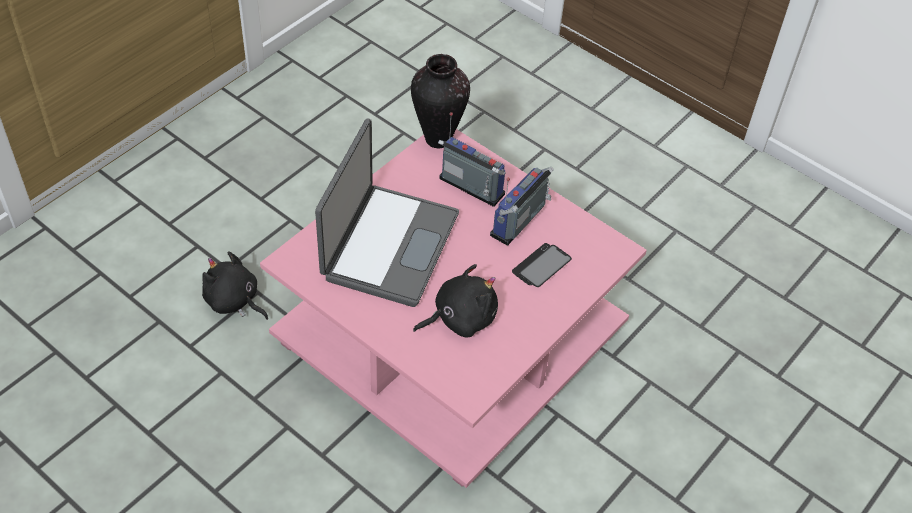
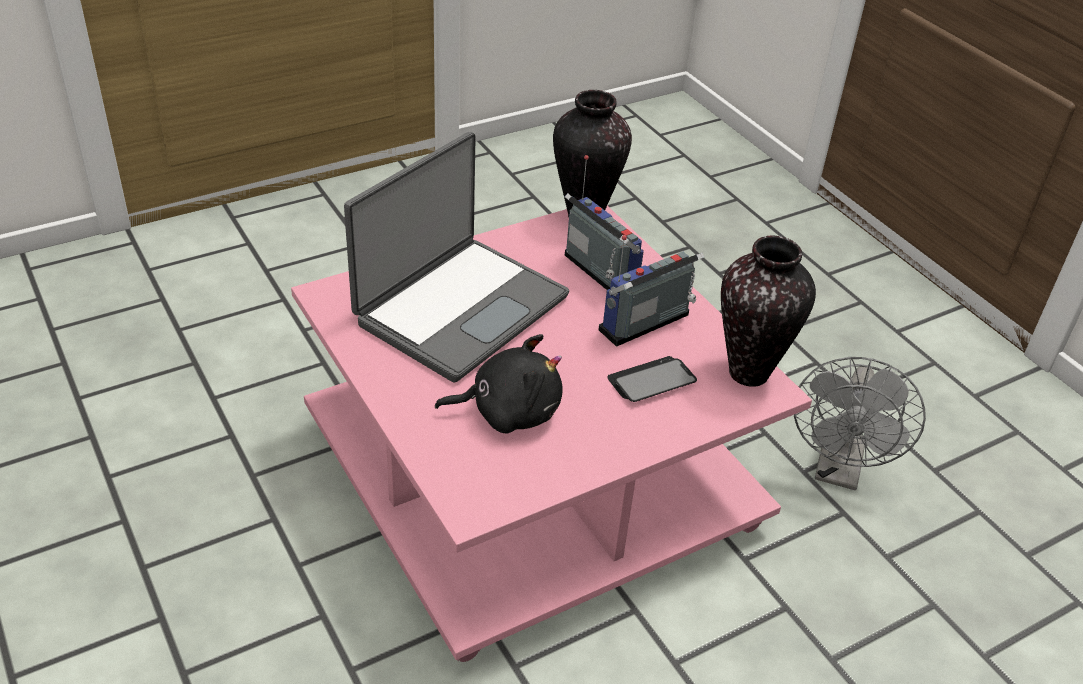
camera: 20 degrees right, 10 degrees down
black plush toy [202,251,268,320] -> none
none -> vase [721,236,816,387]
none -> grey fan [794,357,926,490]

